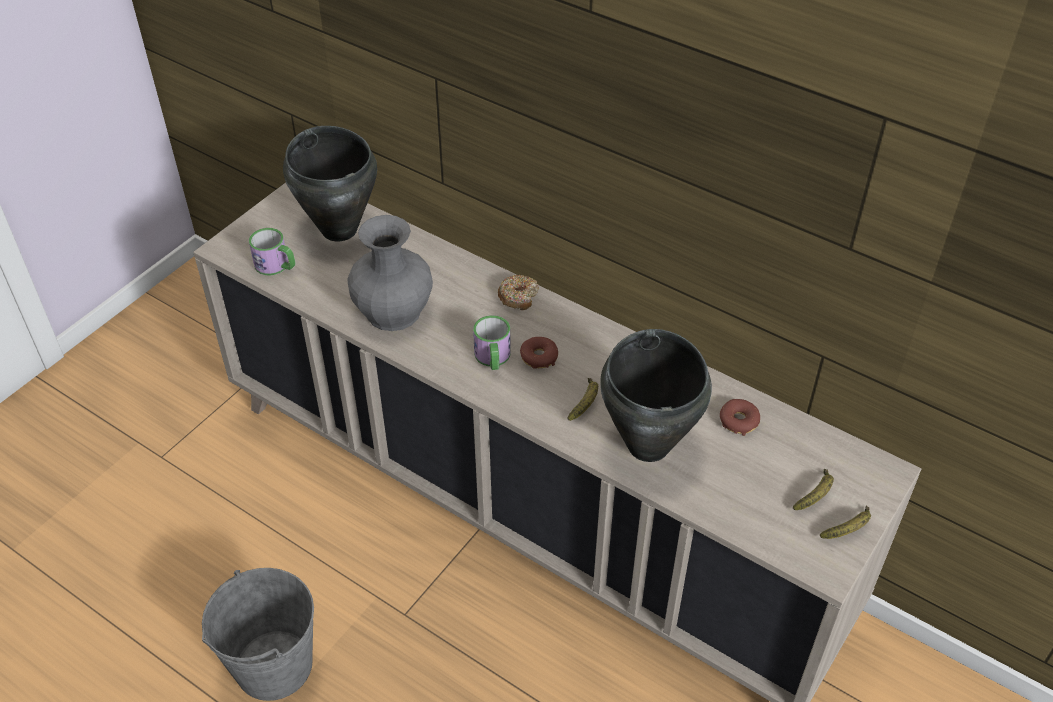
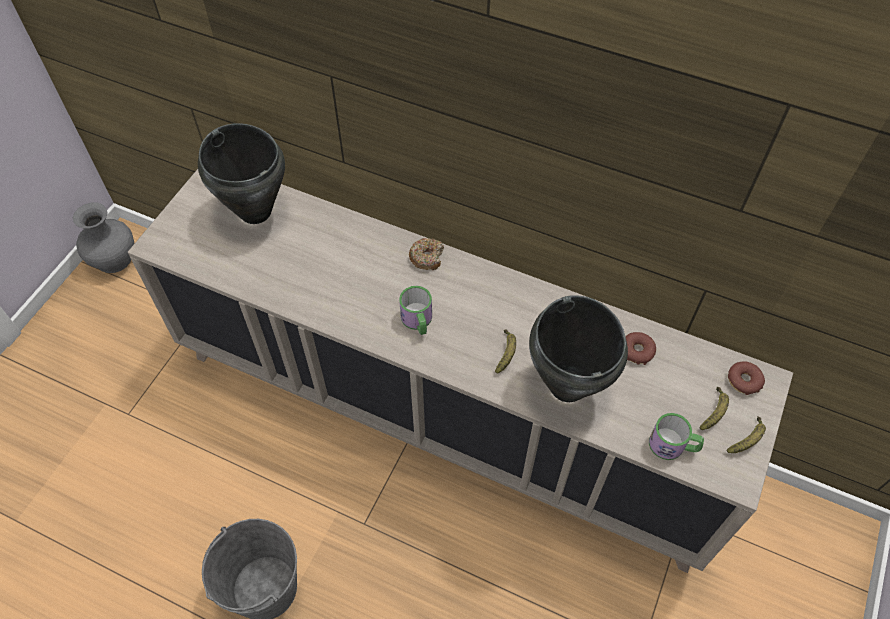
camera: 10 degrees left, 10 degrees up
mug [249,228,296,275] -> mug moved to [649,413,704,460]
grey vase [348,215,433,331] -> grey vase moved to [73,203,134,273]
donut [520,337,558,369] -> donut moved to [728,361,765,395]

